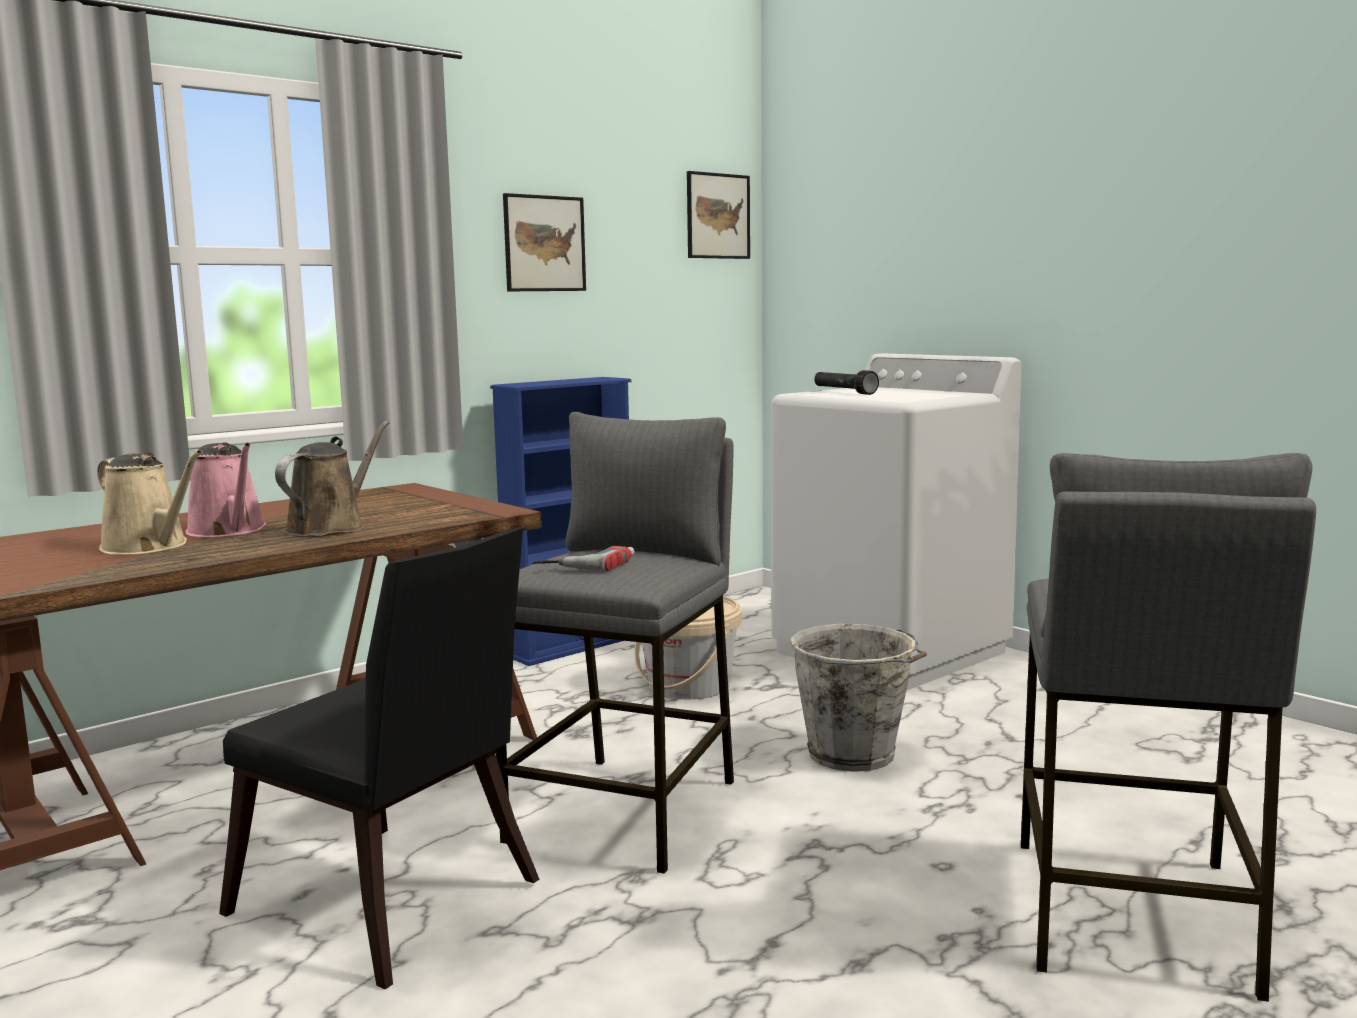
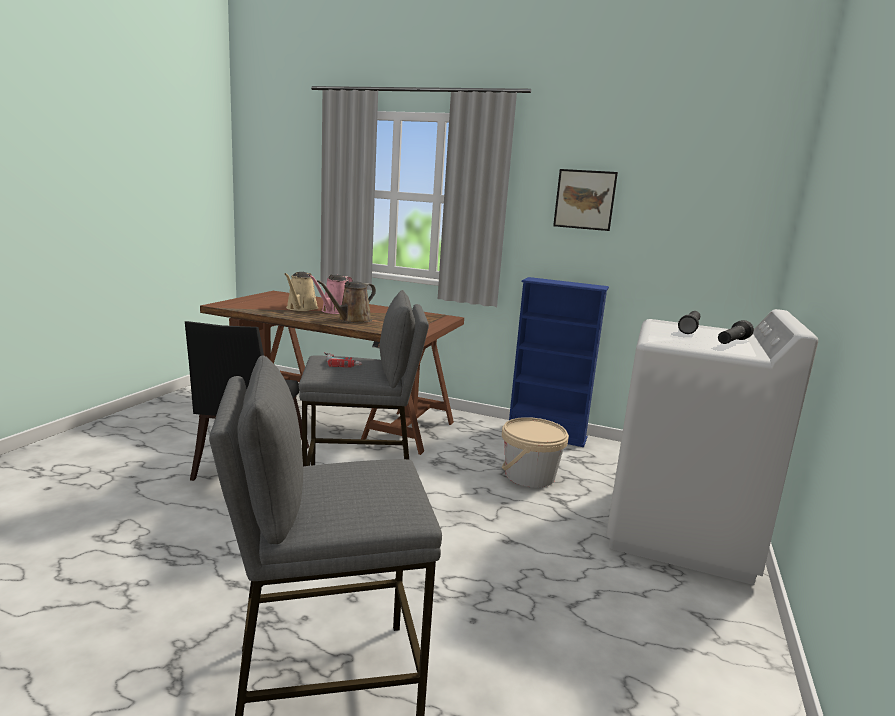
camera: 60 degrees right, 5 degrees up
brown watering can [275,421,389,537] -> brown watering can turned 135 degrees clockwise [317,280,376,323]
picture [687,171,750,259] -> none
grey bucket [790,624,927,772] -> none
none -> black flashlight [718,320,754,344]

